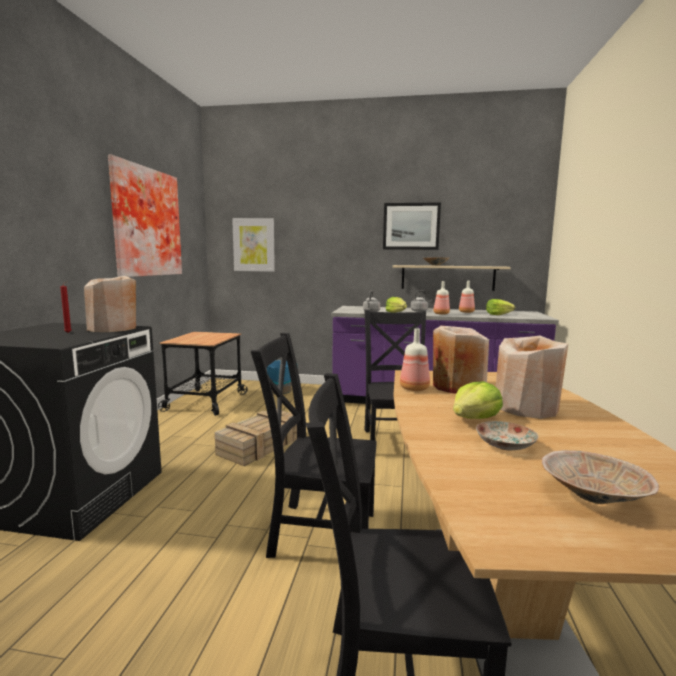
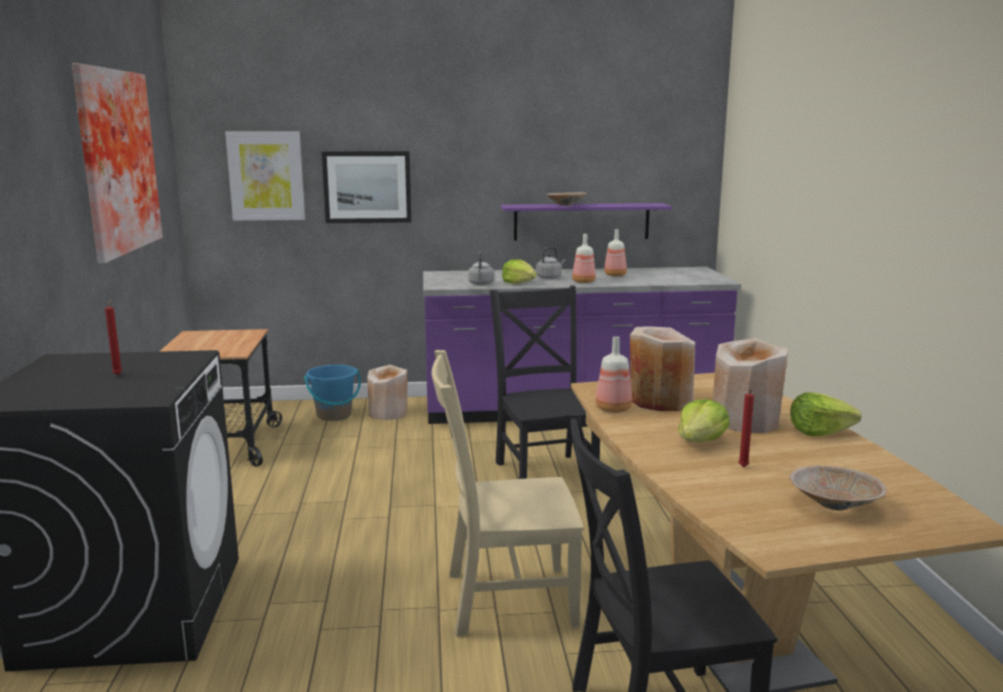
camera: 15 degrees left, 5 degrees up
beige vase [84,276,136,332] -> beige vase moved to [367,365,407,420]
crate [215,409,297,466] -> none
black chair [251,333,377,558] -> beige chair [432,350,584,637]
picture [383,202,441,250] -> picture moved to [322,151,412,223]
beige shelf [393,265,511,291] -> purple shelf [501,203,672,241]
plate [476,421,539,451] -> red candle [738,389,754,467]
lettuce [486,299,515,315] -> lettuce moved to [790,392,861,436]

